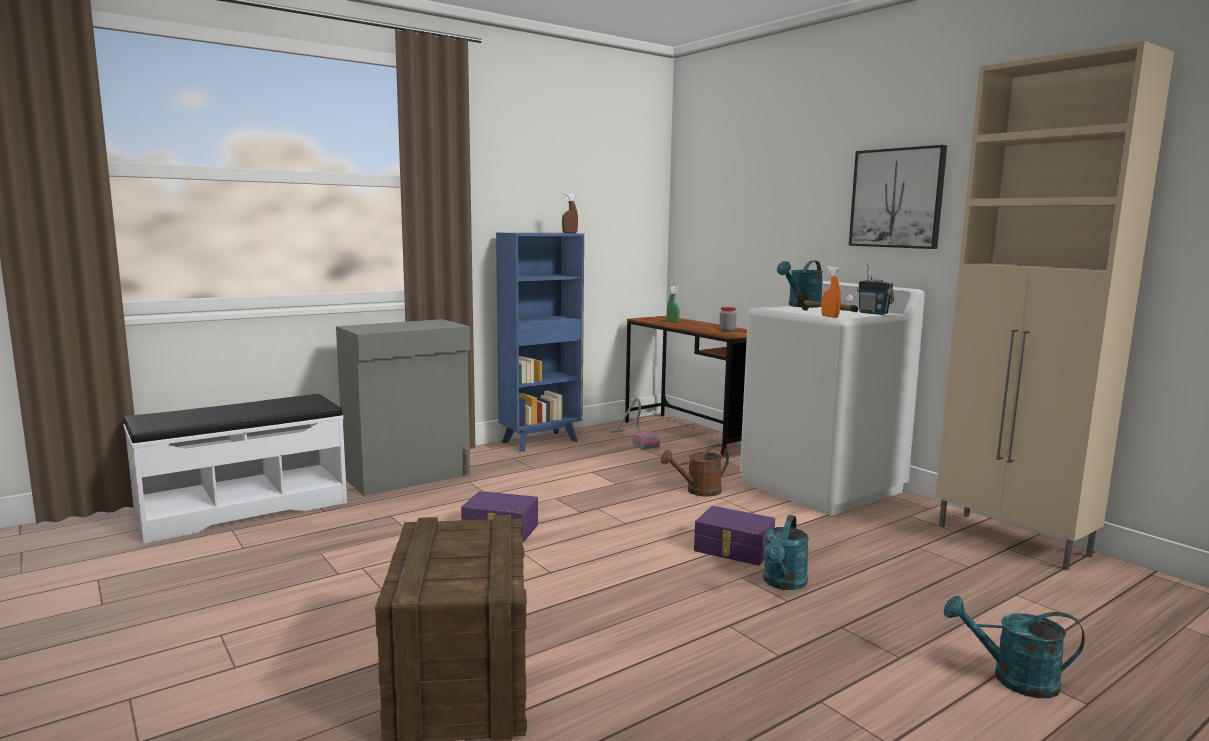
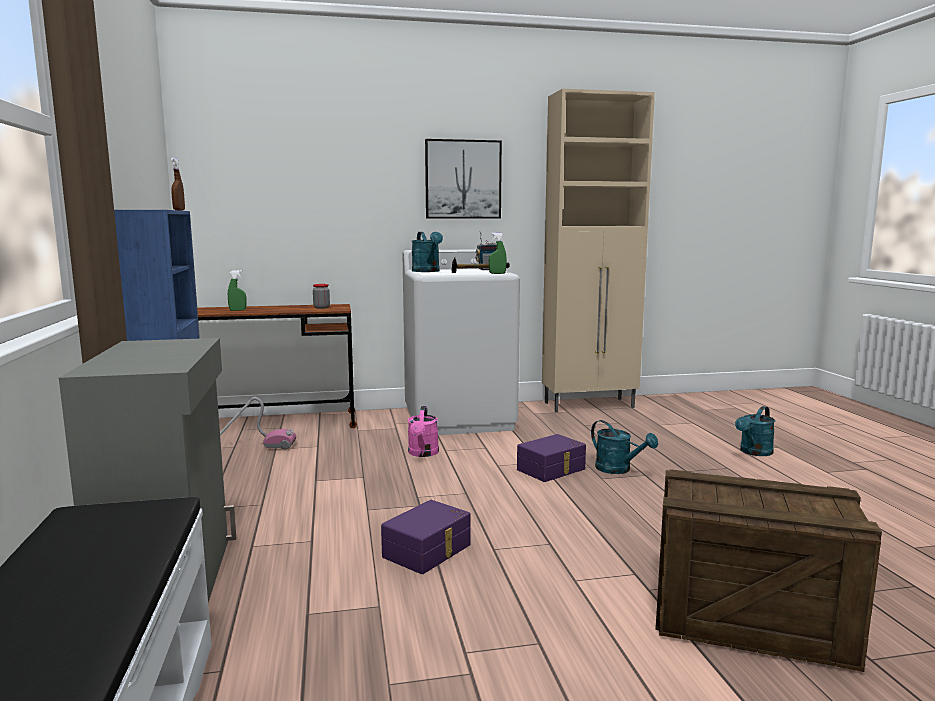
camera: 65 degrees left, 0 degrees up
brown watering can [660,445,729,496] -> pink watering can [408,406,439,457]
orange spray bottle [821,266,841,318] -> green spray bottle [489,232,507,274]

